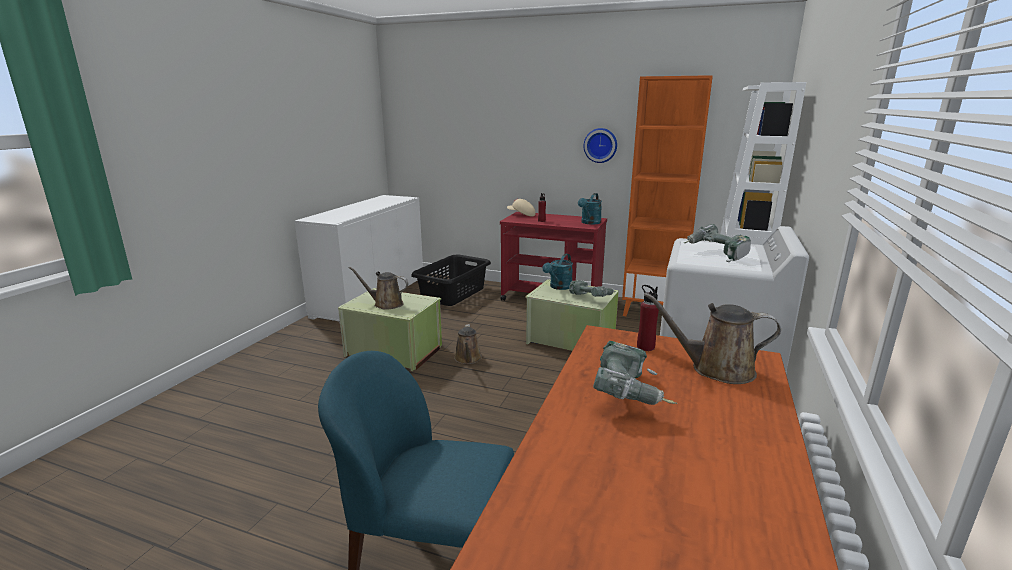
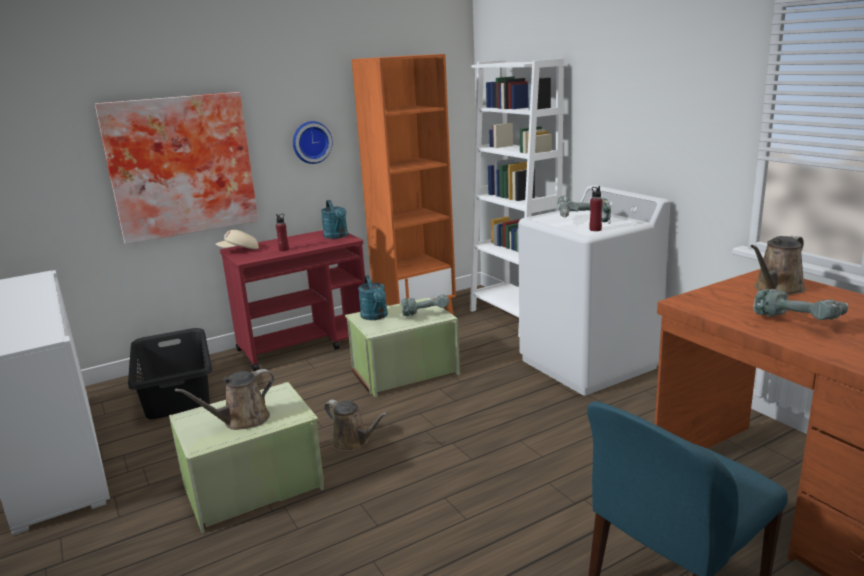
camera: 50 degrees left, 0 degrees up
red bottle [637,285,659,351] -> red bottle moved to [589,186,603,231]
none -> picture [95,92,258,244]

